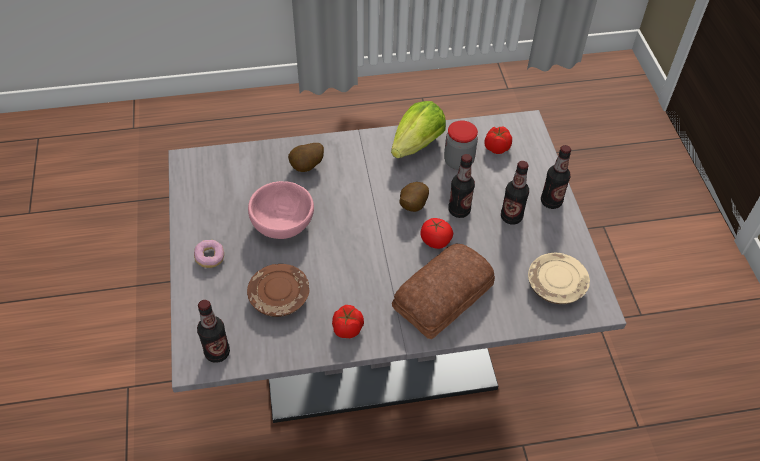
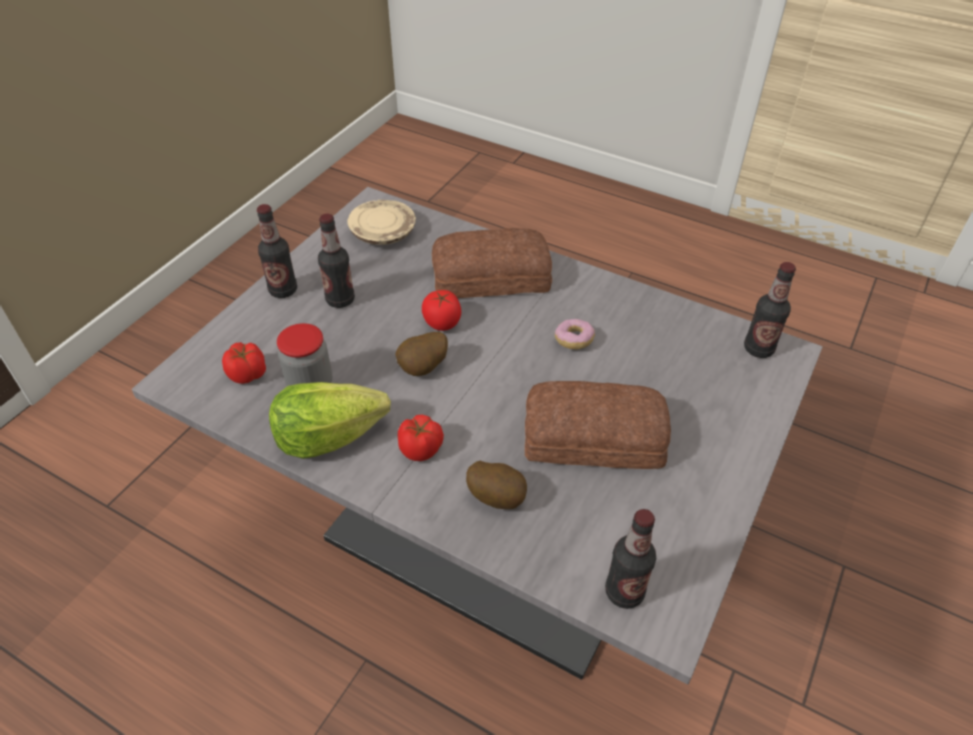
camera: 140 degrees left, 5 degrees down
donut [194,240,224,268] -> donut moved to [555,319,595,350]
brown plate [247,264,309,317] -> none
pink bowl [248,181,314,239] -> bread [525,381,671,469]
tomato [332,305,364,338] -> tomato moved to [398,415,444,461]
bottle [448,154,475,218] -> bottle moved to [605,509,656,609]

